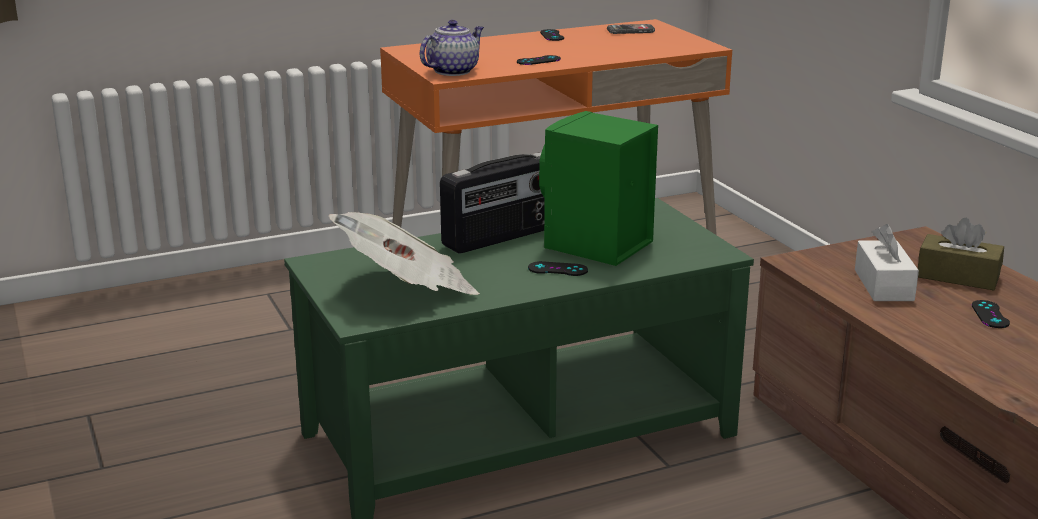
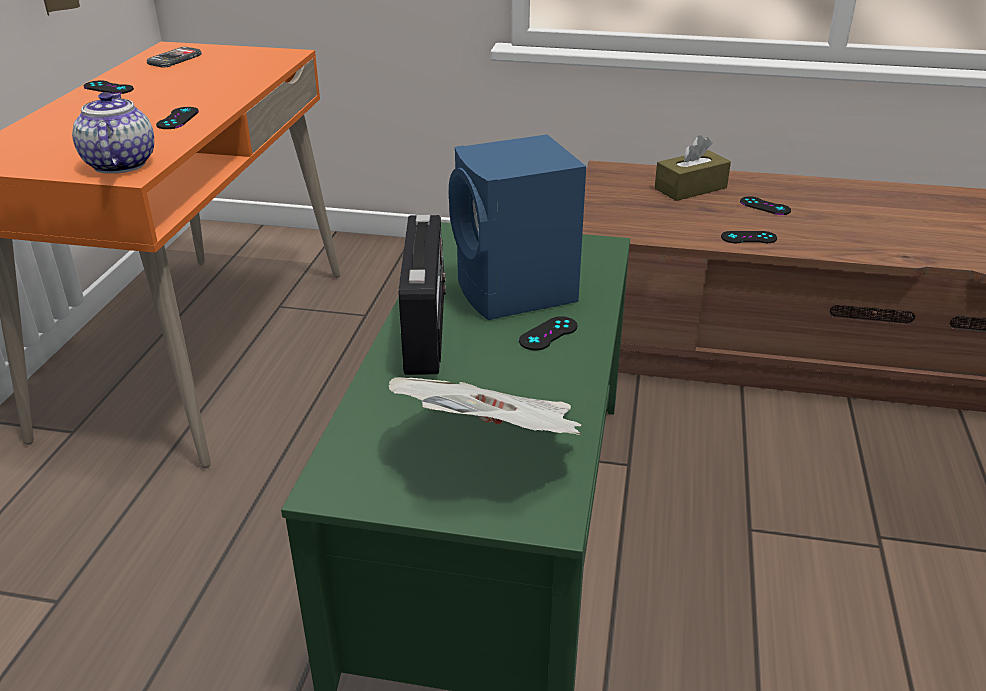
camera: 55 degrees left, 10 degrees up
green speaker [539,111,658,266] -> blue speaker [449,135,586,320]
white tissue box [855,224,919,301] -> none
none -> black game controller [721,231,777,243]

